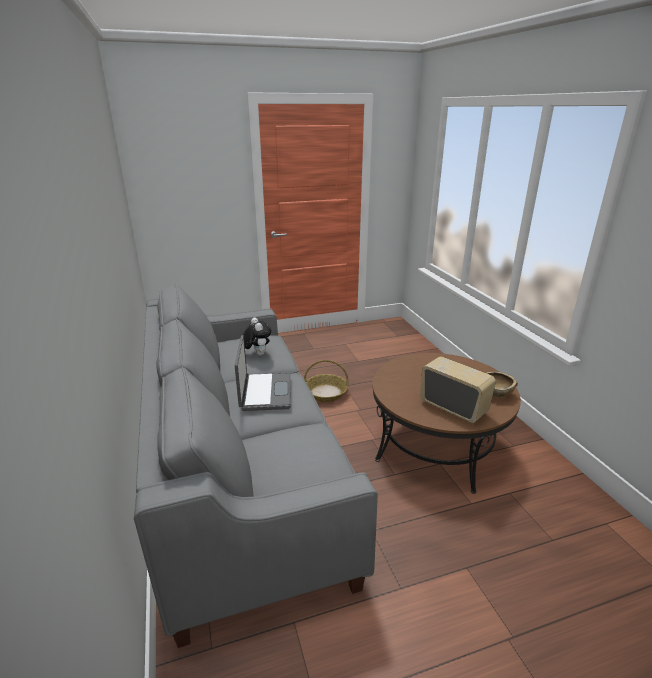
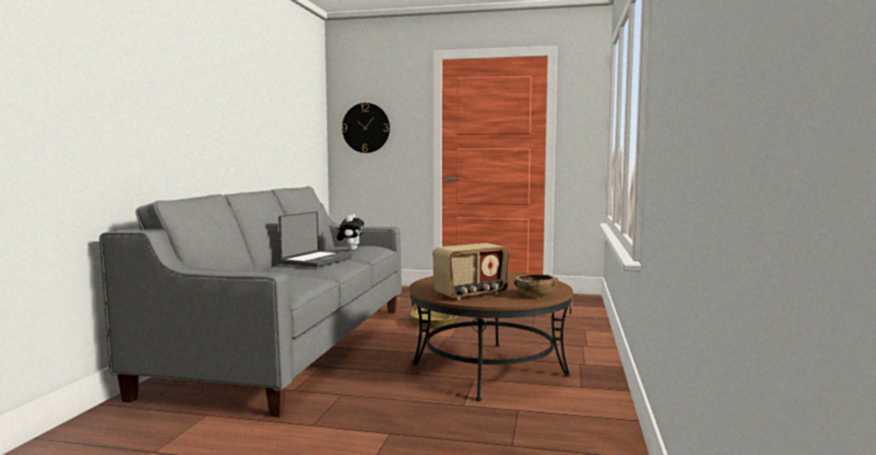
camera: 30 degrees right, 20 degrees down
radio [420,356,496,423] -> radio turned 75 degrees clockwise [433,243,509,300]
none -> wall clock [342,103,390,153]

